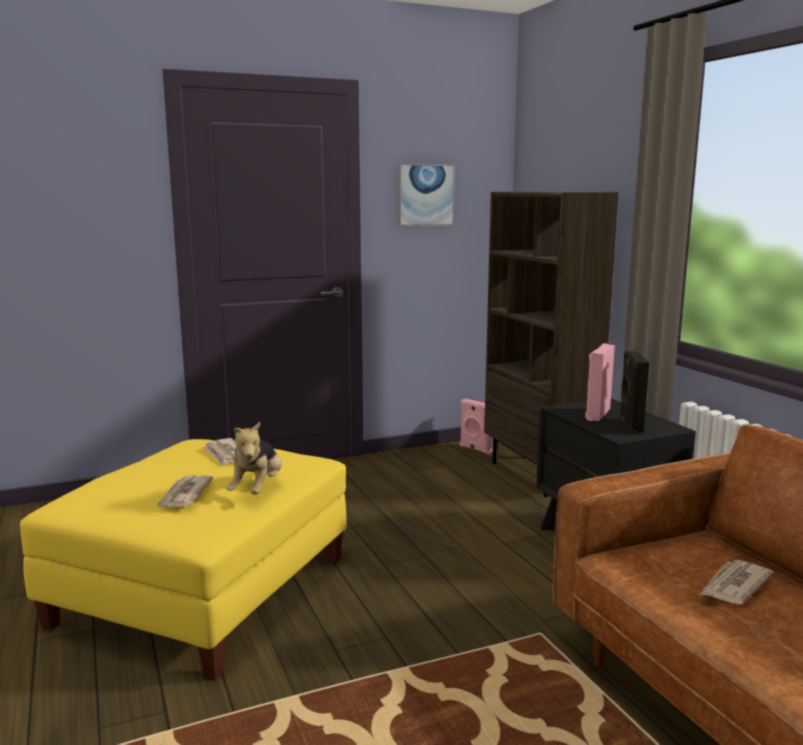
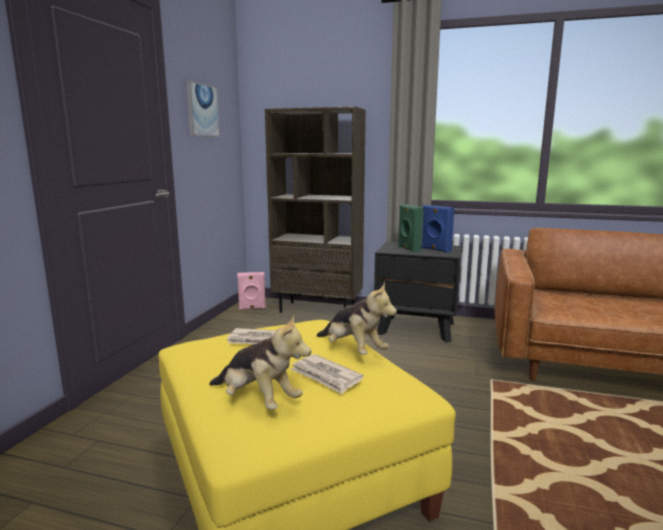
camera: 50 degrees left, 0 degrees up
pink speaker [585,343,615,421] -> green speaker [398,204,423,252]
black speaker [619,350,649,433] -> blue speaker [421,205,454,253]
newspaper [700,560,773,604] -> none
none -> plush toy [209,314,311,410]

